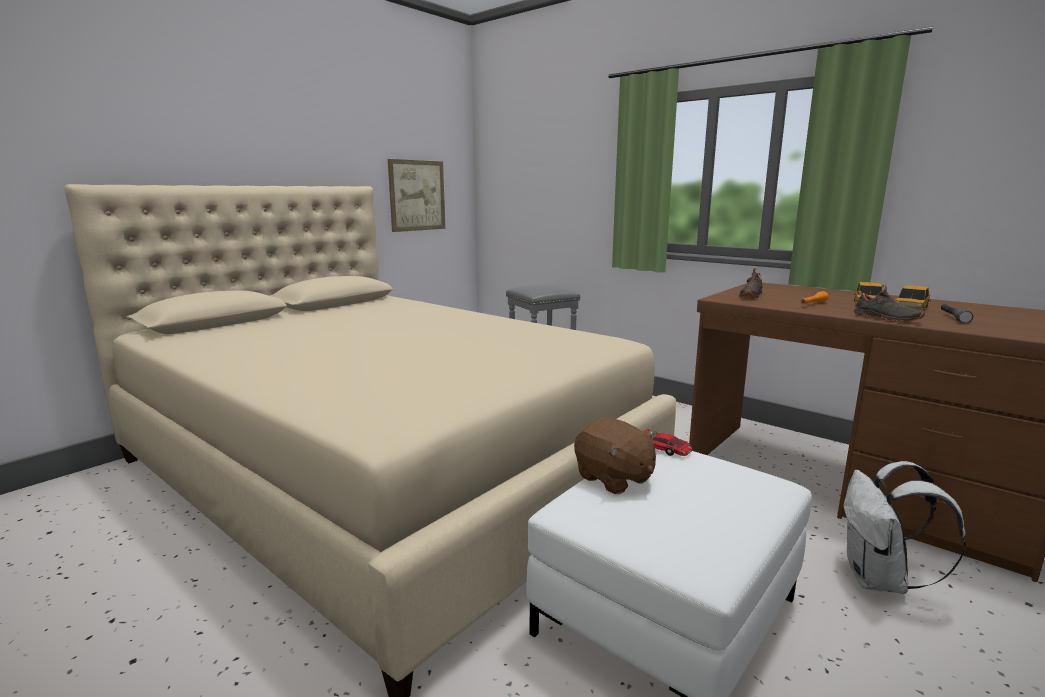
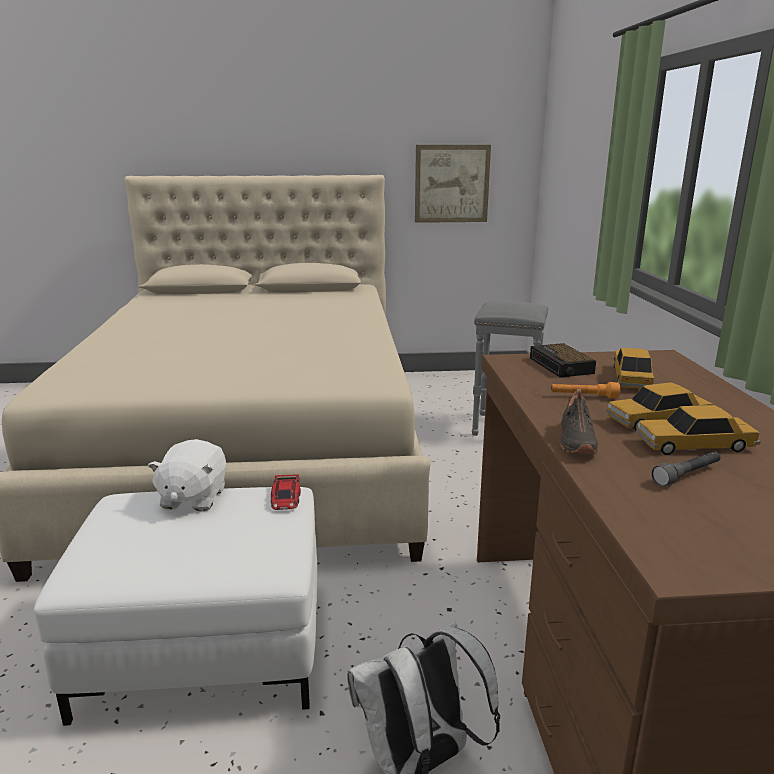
camera: 45 degrees right, 5 degrees up
brown plush toy [574,418,657,494] -> white plush toy [148,439,226,511]
black shoe [739,268,763,298] -> alarm clock [530,343,596,378]
none -> toy car [613,348,654,389]

